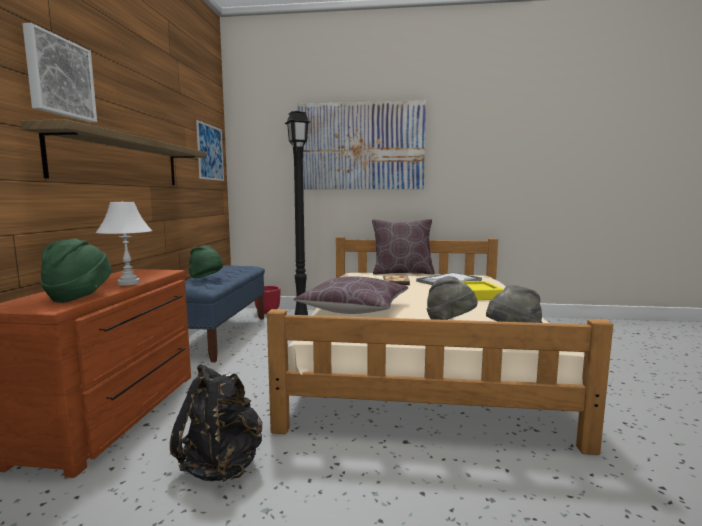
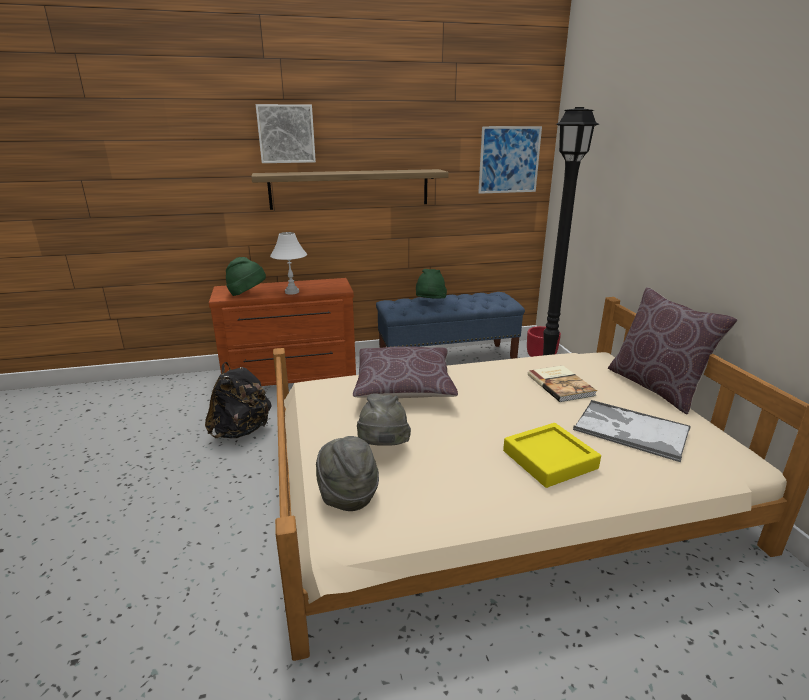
camera: 70 degrees right, 15 degrees up
picture [297,100,426,189] -> none

